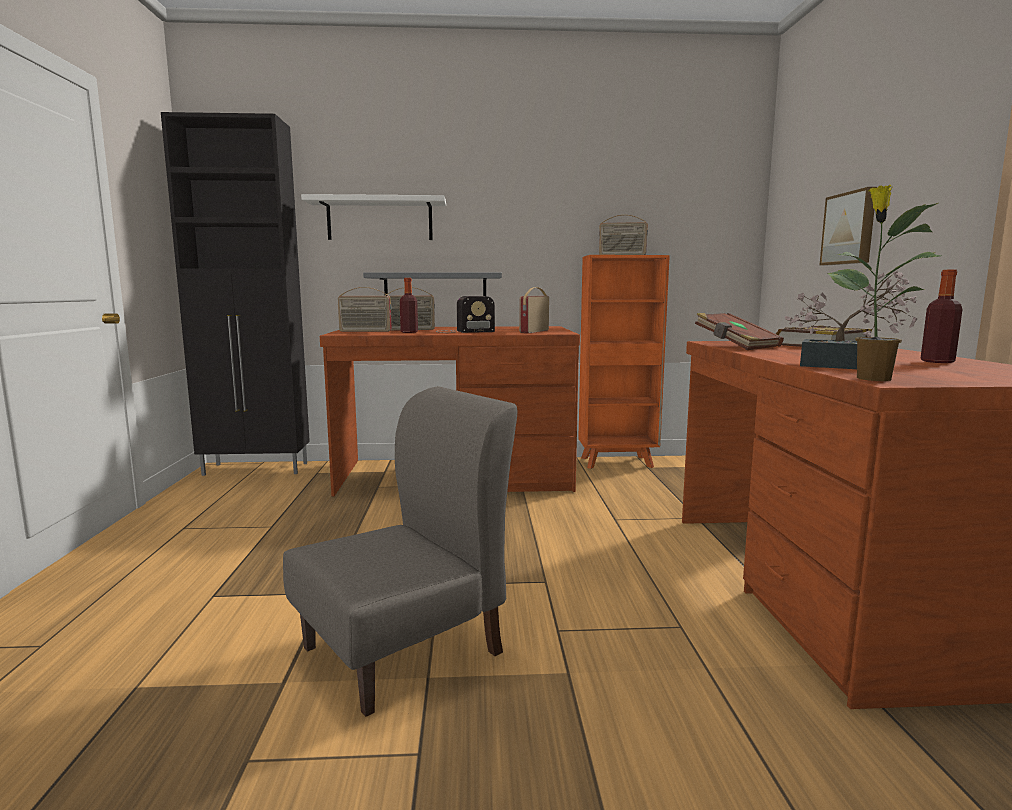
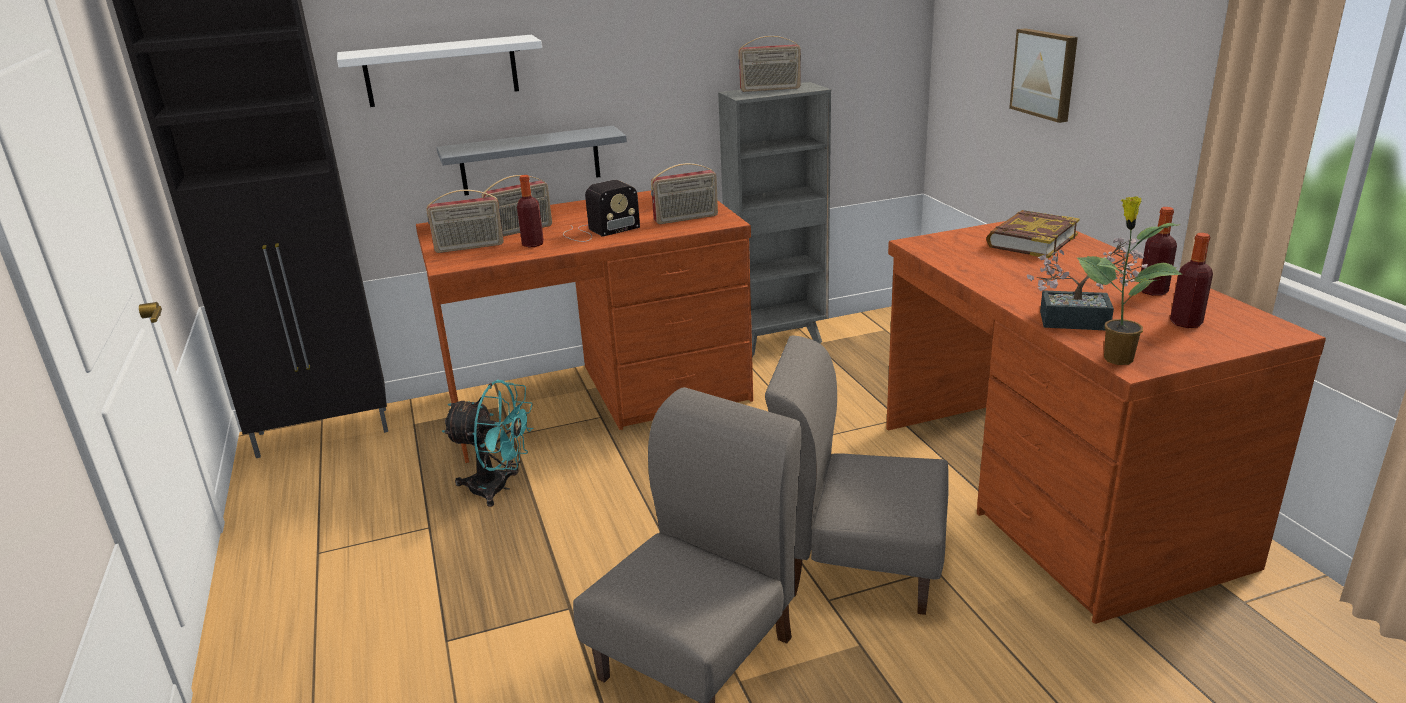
camera: 15 degrees left, 15 degrees up
radio [519,287,549,333] -> radio turned 120 degrees counterclockwise [651,163,718,224]
orange bookcase [578,255,670,469] -> grey bookcase [718,82,831,357]
brown book [695,313,784,350] -> none
none -> turquoise fan [442,380,534,507]
none -> grey chair [765,336,949,615]
none -> bottle [1170,233,1213,328]

